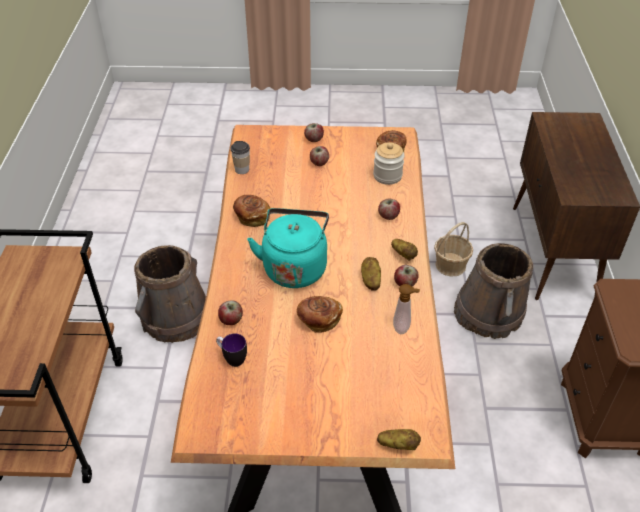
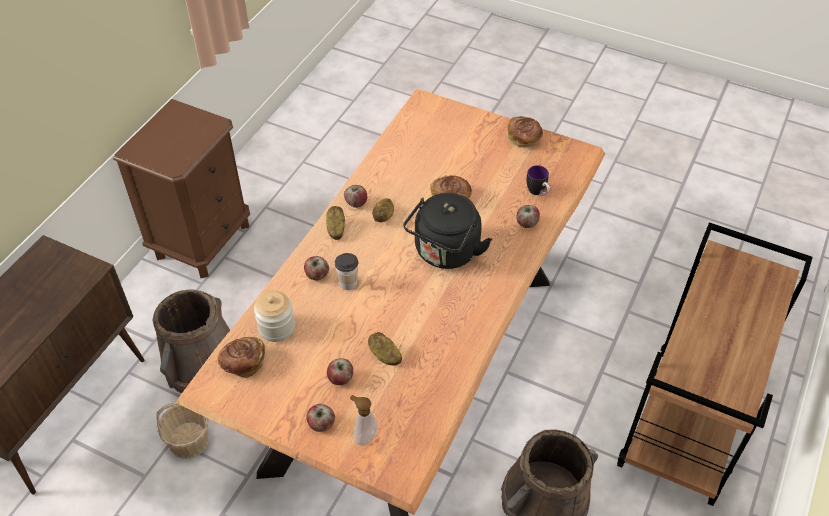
camera: 155 degrees left, 5 degrees up
cup [231,141,250,174] -> cup moved to [335,253,358,290]
bread [233,195,270,227] -> bread moved to [507,116,543,147]
turquoise kettle [247,208,329,288] -> black kettle [403,193,492,269]
potato [377,429,421,450] -> potato moved to [368,332,402,365]
soap dispenser [393,284,420,334] -> soap dispenser moved to [350,395,378,446]

